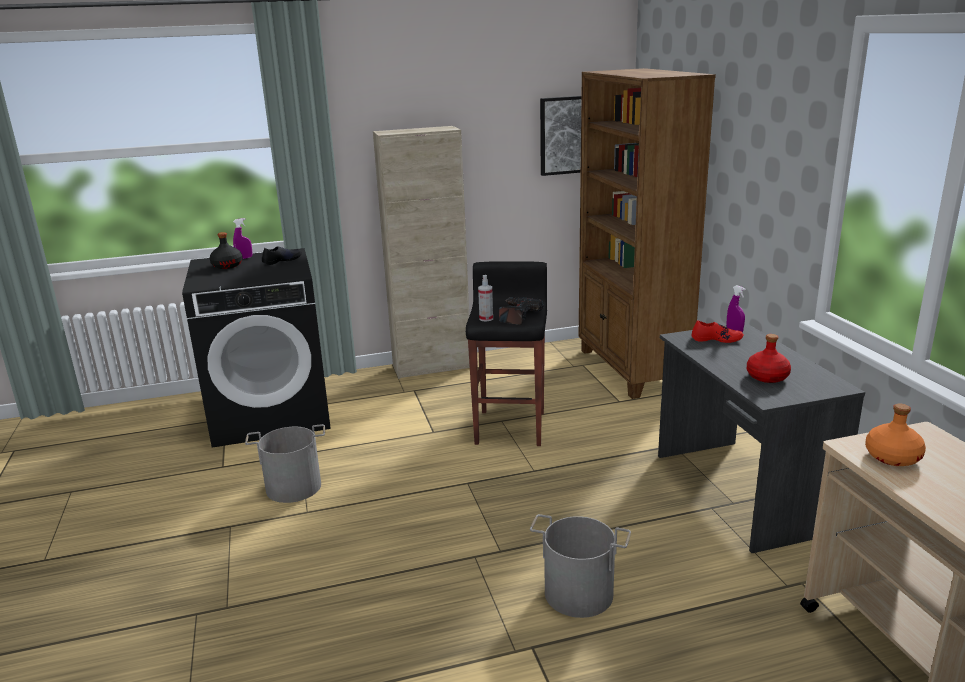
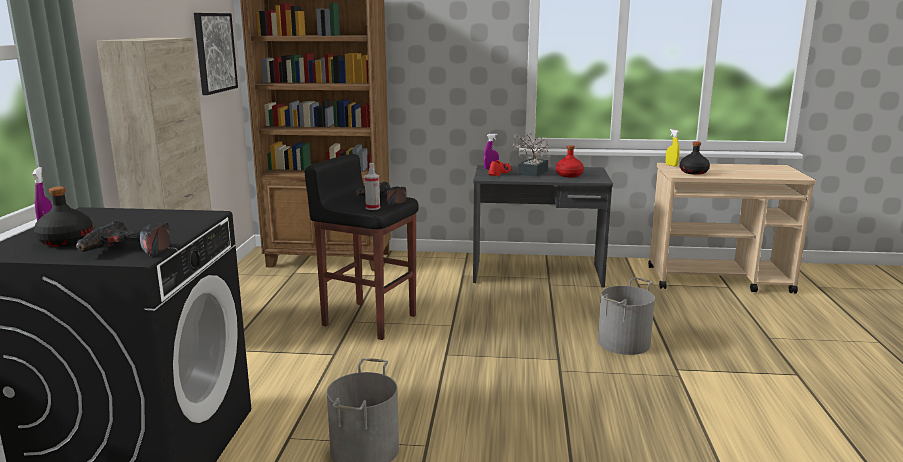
camera: 70 degrees left, 5 degrees down
black shoe [262,246,302,265] -> none
orange bottle [865,403,926,466] -> black bottle [680,141,710,175]
none -> power drill [76,221,171,256]
none -> potted plant [512,133,550,177]
none -> yellow spray bottle [666,129,680,167]

